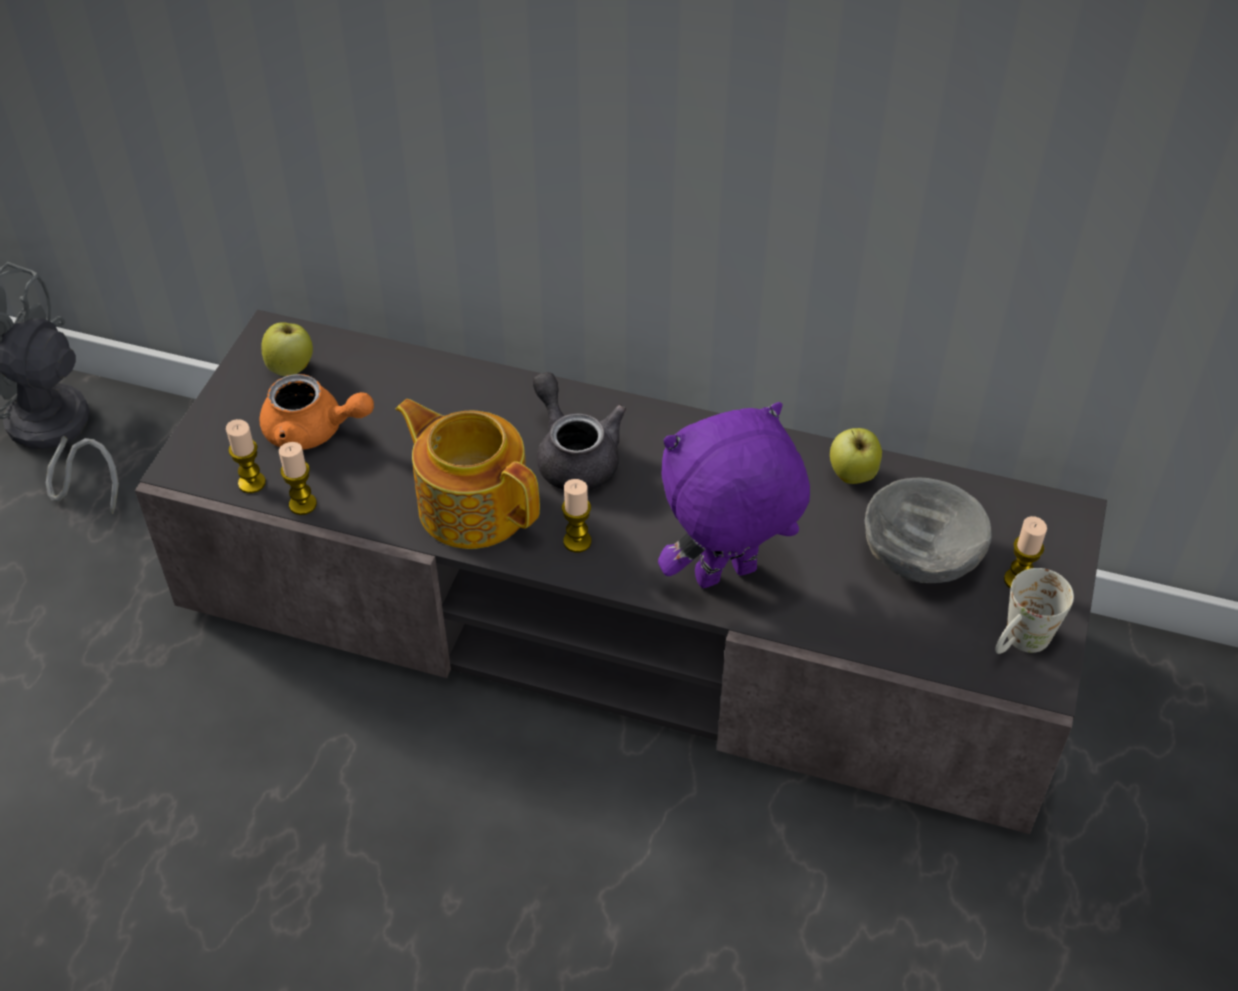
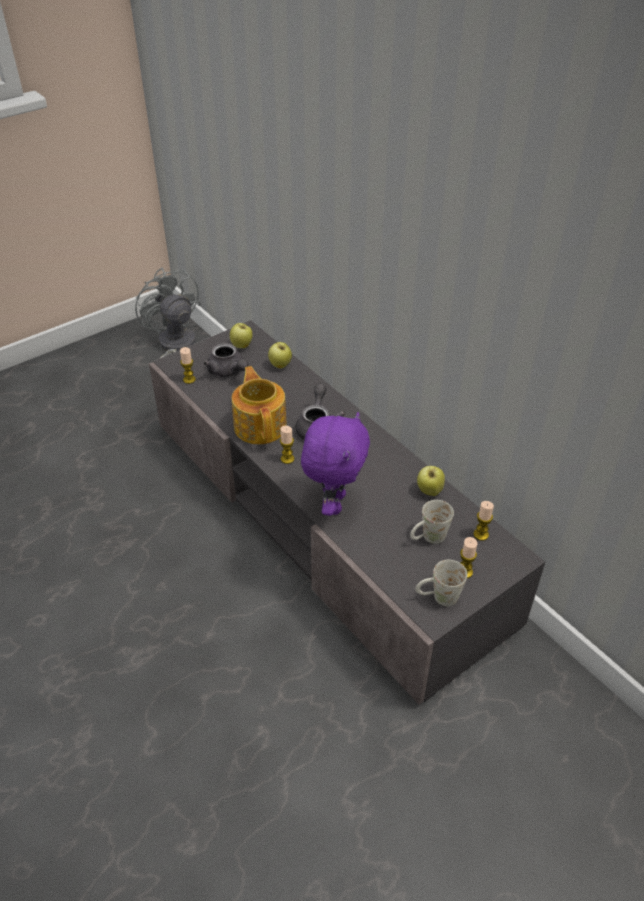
camera: 35 degrees right, 5 degrees down
orange teapot [259,374,374,450] -> grey teapot [204,343,249,377]
candle [279,442,317,515] -> candle moved to [473,501,494,541]
purple plush toy [658,402,810,588] -> purple plush toy turned 90 degrees clockwise [301,412,370,516]
grey bowl [865,477,992,583] -> white mug [410,500,454,544]
none -> apple [268,342,292,368]

